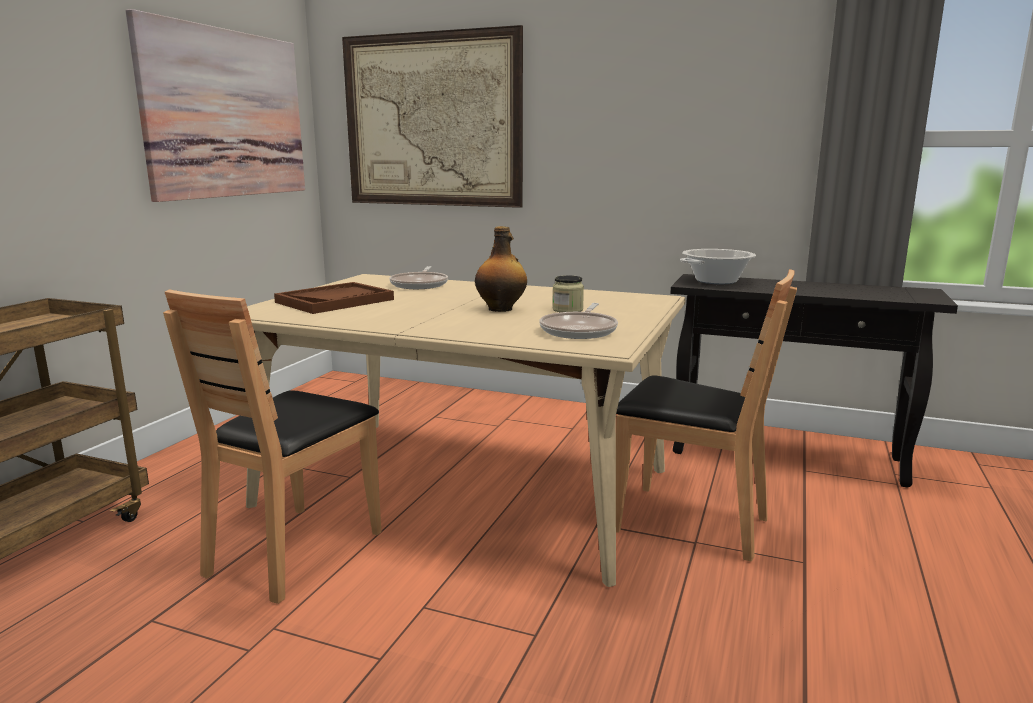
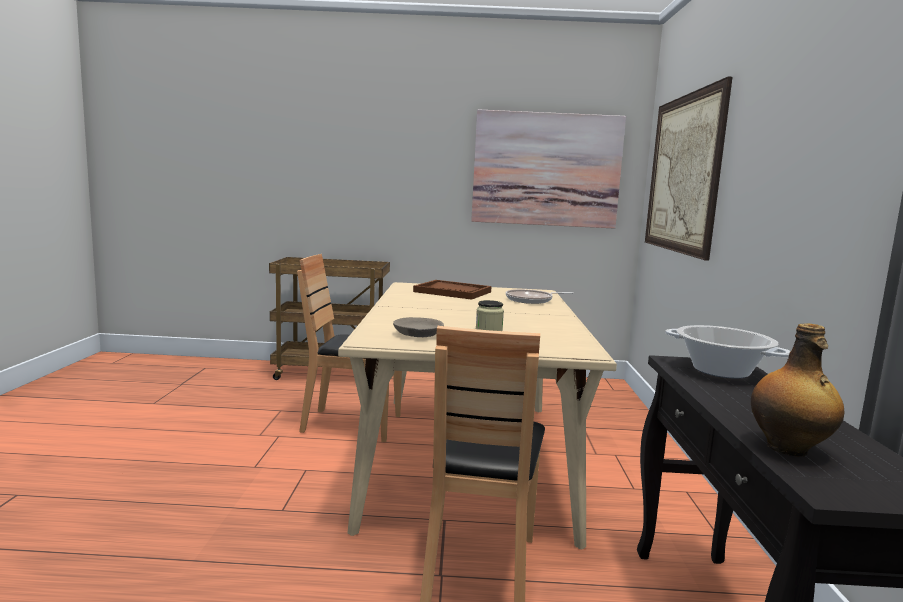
camera: 70 degrees right, 5 degrees down
bottle [475,226,527,312] -> bottle moved to [751,323,844,457]
frying pan [539,303,618,339] -> grey bowl [393,317,444,337]

